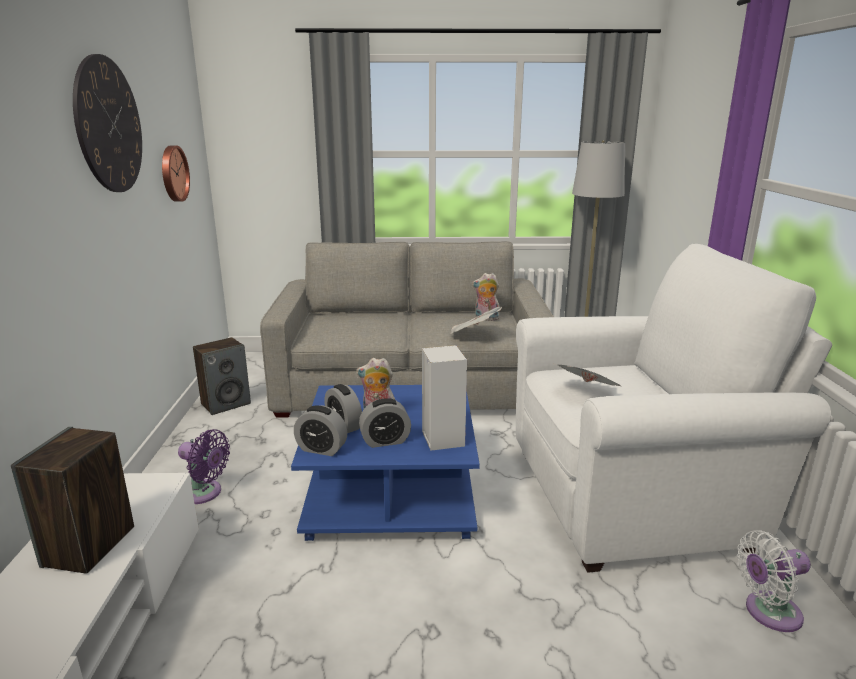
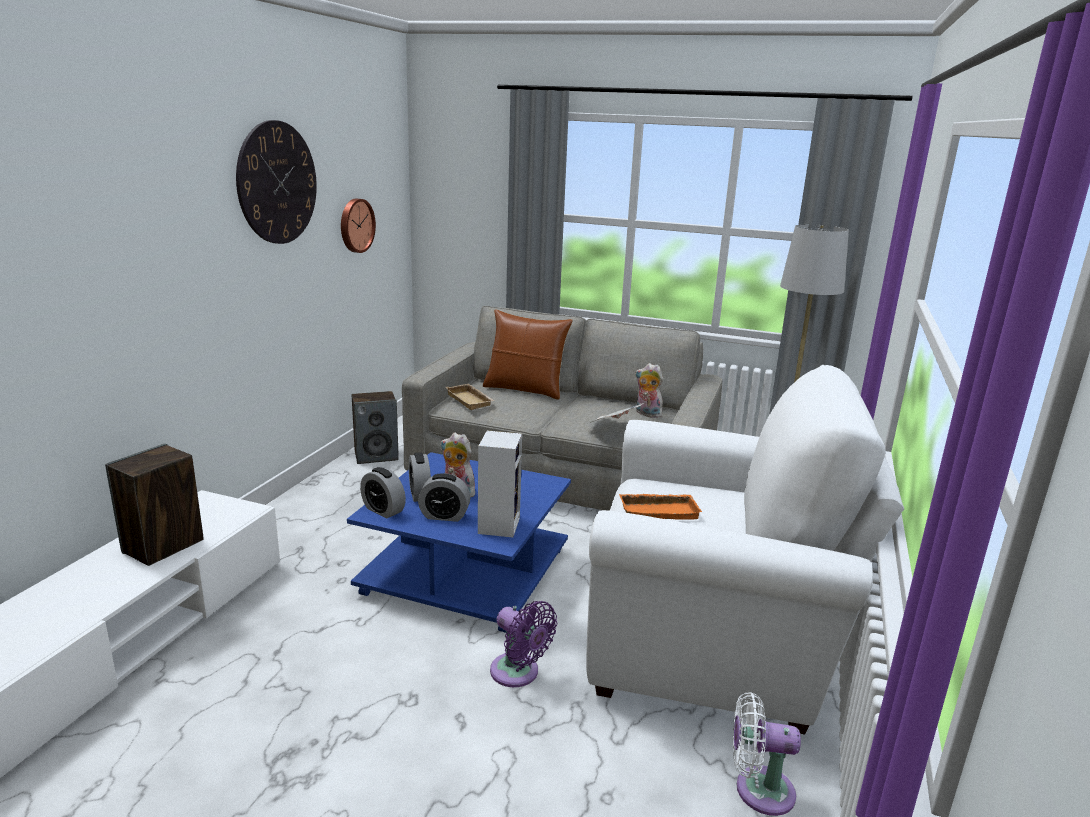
camera: 20 degrees right, 0 degrees up
purple fan [178,429,230,504] -> purple fan moved to [490,601,557,687]
newspaper [555,364,621,386] -> orange tray [619,494,702,520]
none -> beige tray [445,384,494,410]
none -> brown pillow [483,309,573,400]

